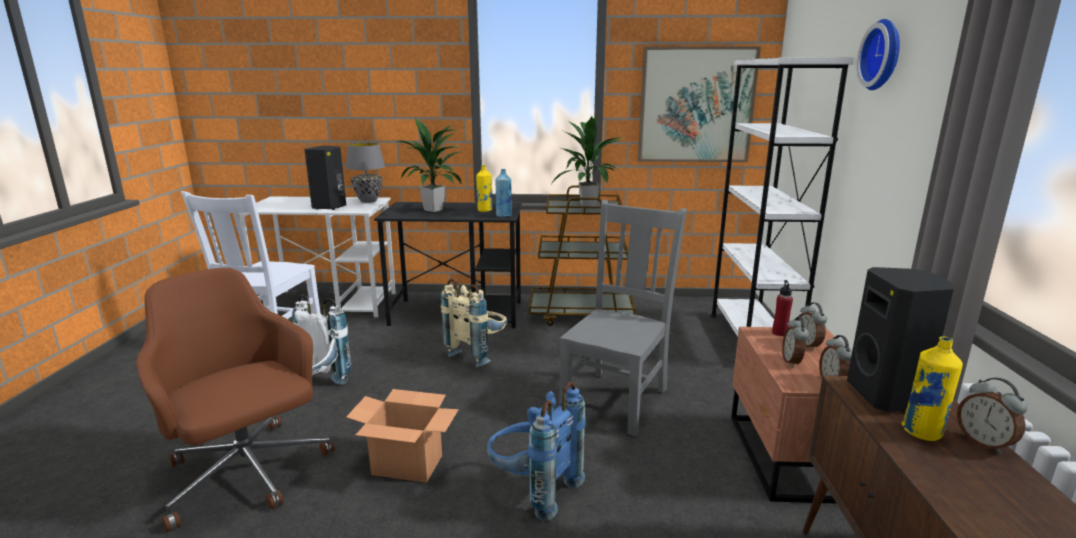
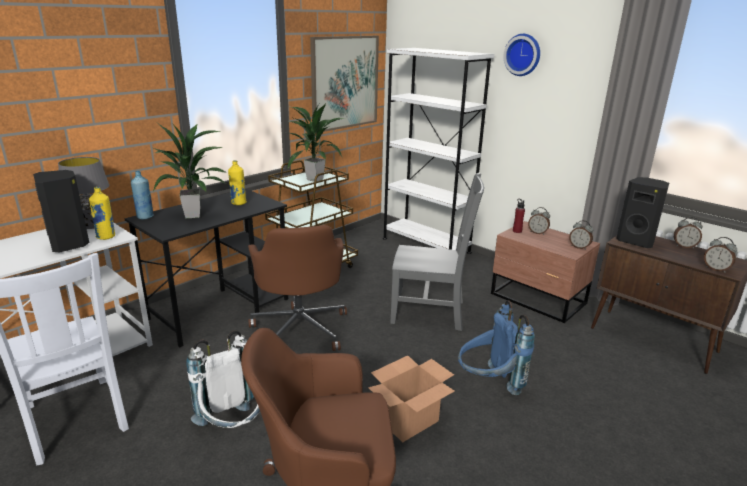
camera: 50 degrees left, 5 degrees up
beige backpack [441,279,507,367] -> brown office chair [248,225,347,351]
blue bottle [495,169,512,217] -> blue bottle moved to [131,171,154,220]
grey chair [559,200,687,436] -> grey chair turned 120 degrees clockwise [390,173,484,331]
alarm clock [782,317,809,367] -> alarm clock moved to [704,237,737,273]
yellow bottle [902,336,963,441] -> yellow bottle moved to [89,187,115,240]

